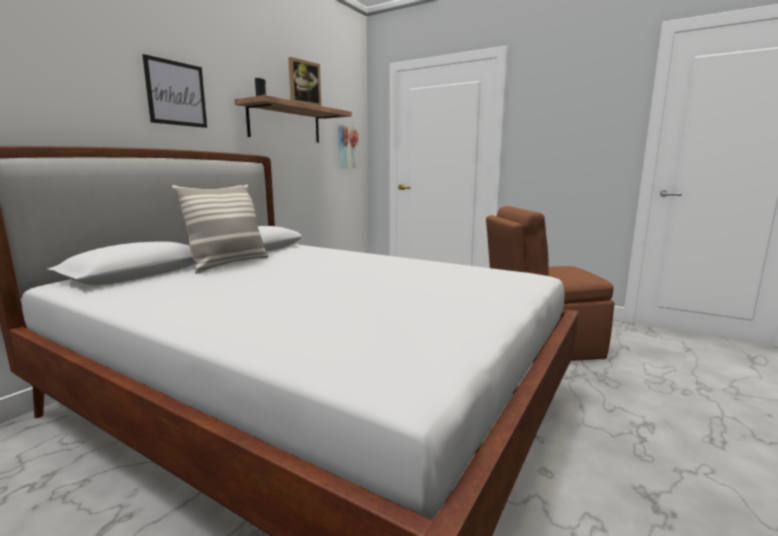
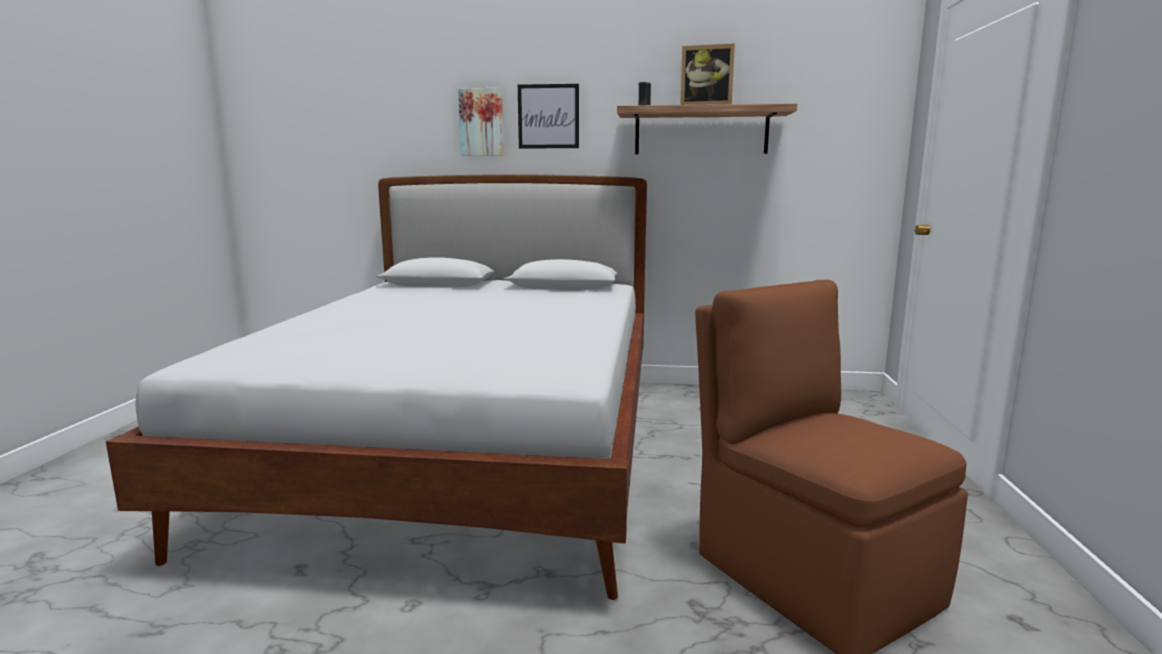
camera: 65 degrees right, 0 degrees up
pillow [172,184,269,274] -> none
picture [338,125,359,168] -> picture moved to [458,88,504,156]

